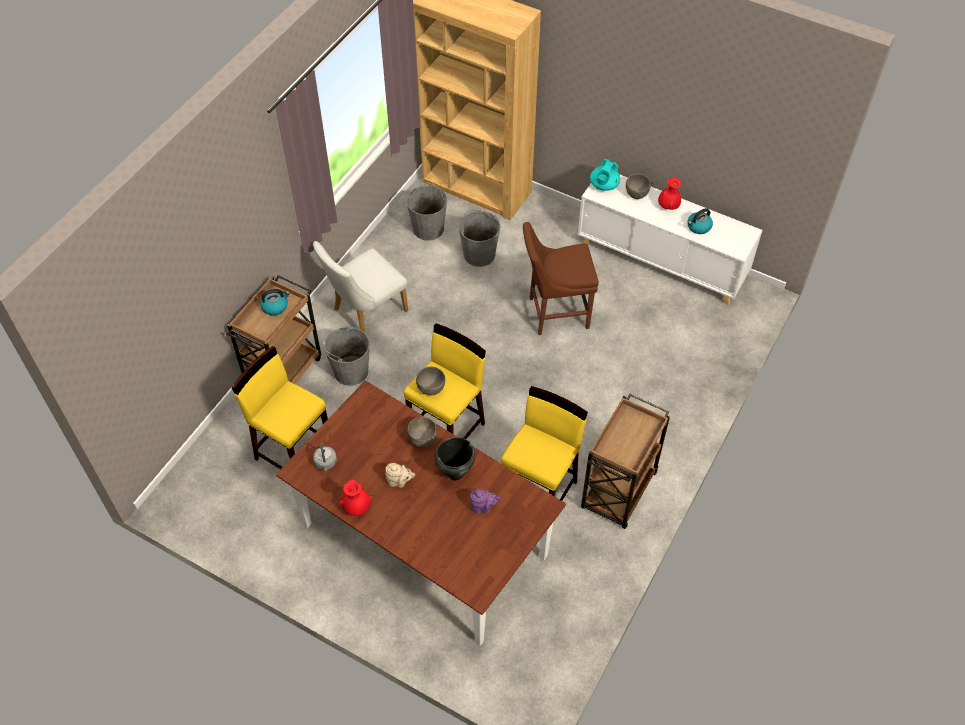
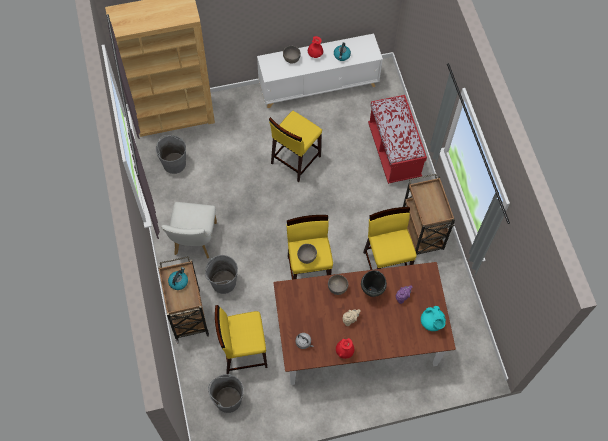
camera: 45 degrees left, 10 degrees up
grey bucket [458,210,500,267] -> grey bucket moved to [208,374,244,413]
brown chair [523,222,599,335] -> yellow stool [269,111,322,182]
turquoise teapot [590,159,620,191] -> turquoise teapot moved to [421,306,446,331]
none -> red bench [368,95,427,184]

